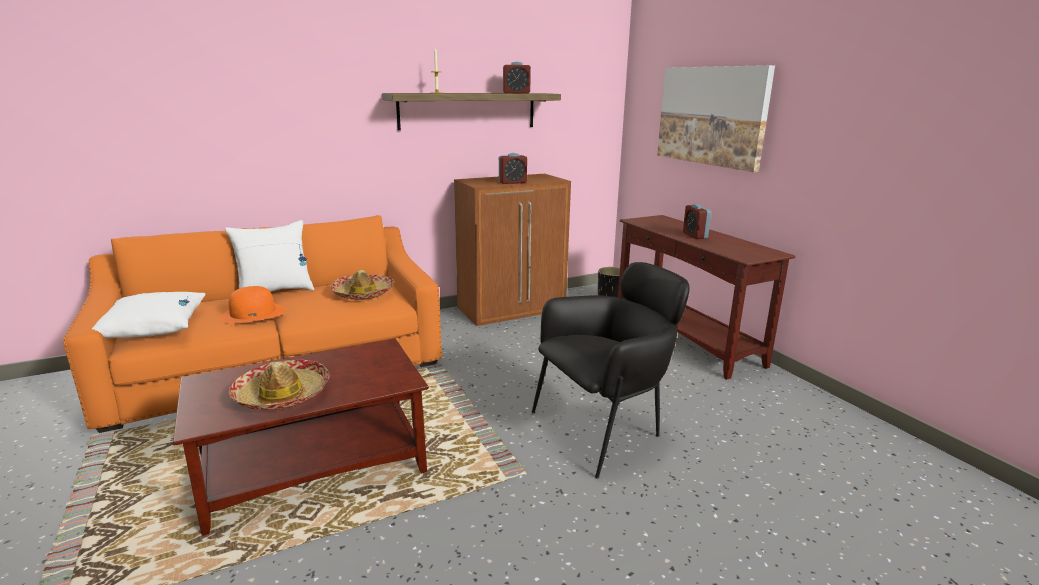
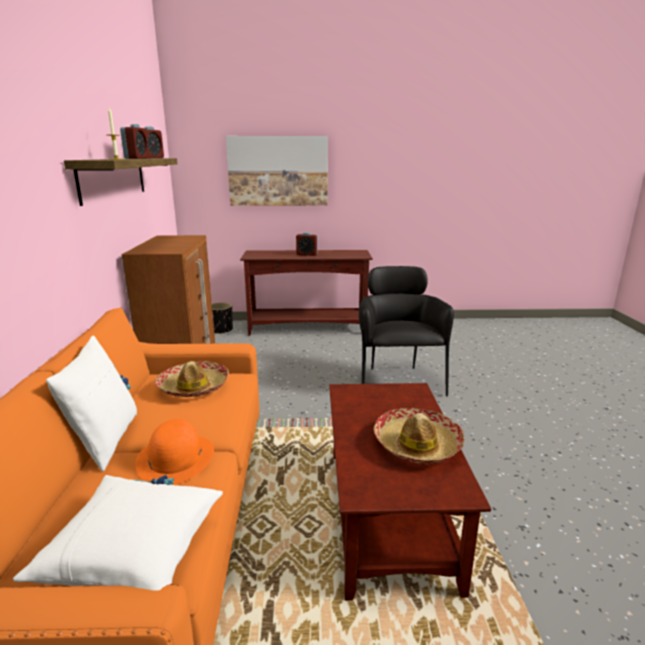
camera: 65 degrees left, 0 degrees up
alarm clock [499,153,527,184] -> alarm clock moved to [120,124,149,159]

